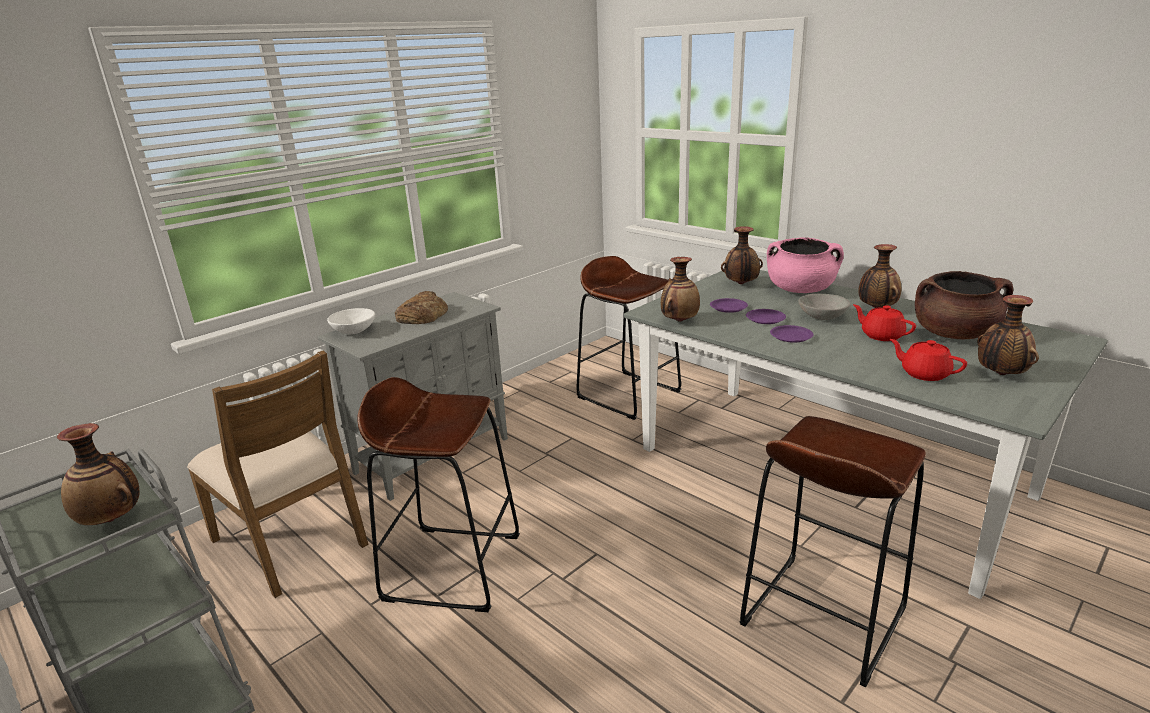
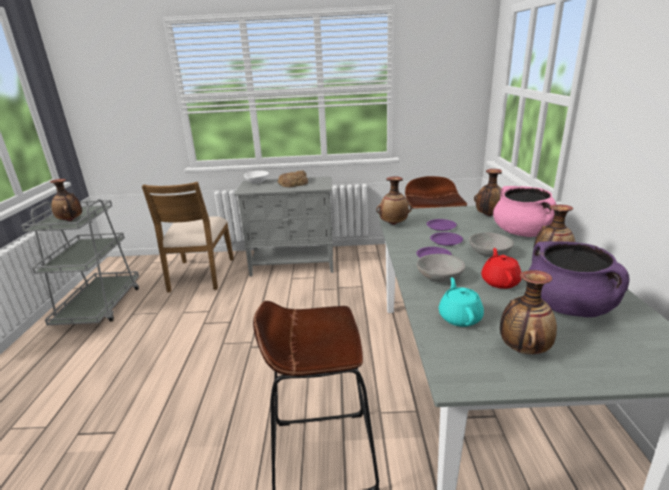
camera: 45 degrees right, 0 degrees up
brown stool [357,377,520,612] -> none
red teapot [890,339,967,381] -> turquoise teapot [439,277,484,327]
brown cooking pot [915,271,1013,339] -> purple cooking pot [528,241,629,317]
none -> grey bowl [417,254,465,282]

